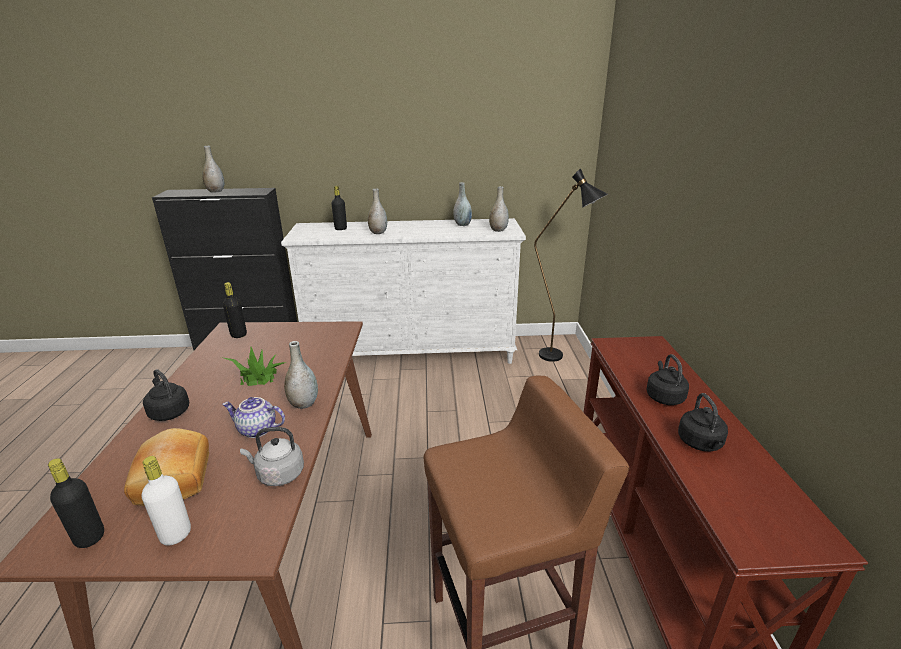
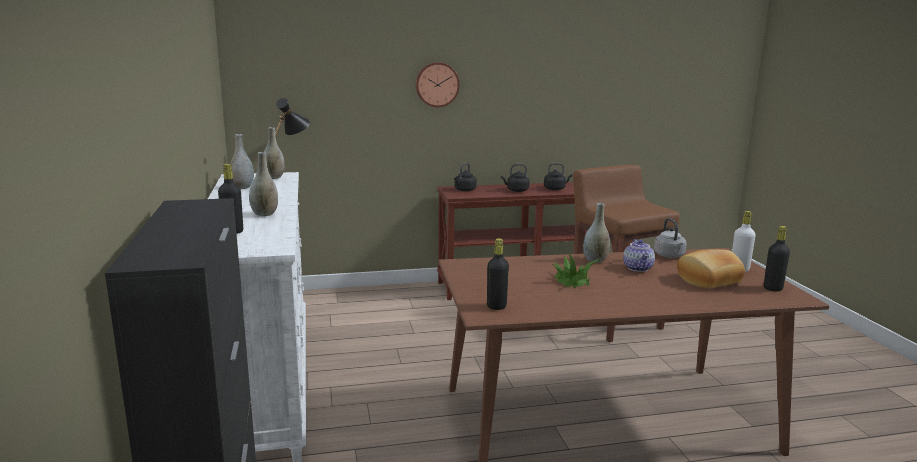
camera: 100 degrees left, 10 degrees down
black kettle [143,369,189,421] -> black kettle moved to [454,163,477,191]
grey vase [202,146,224,193] -> none
none -> wall clock [415,62,460,107]

